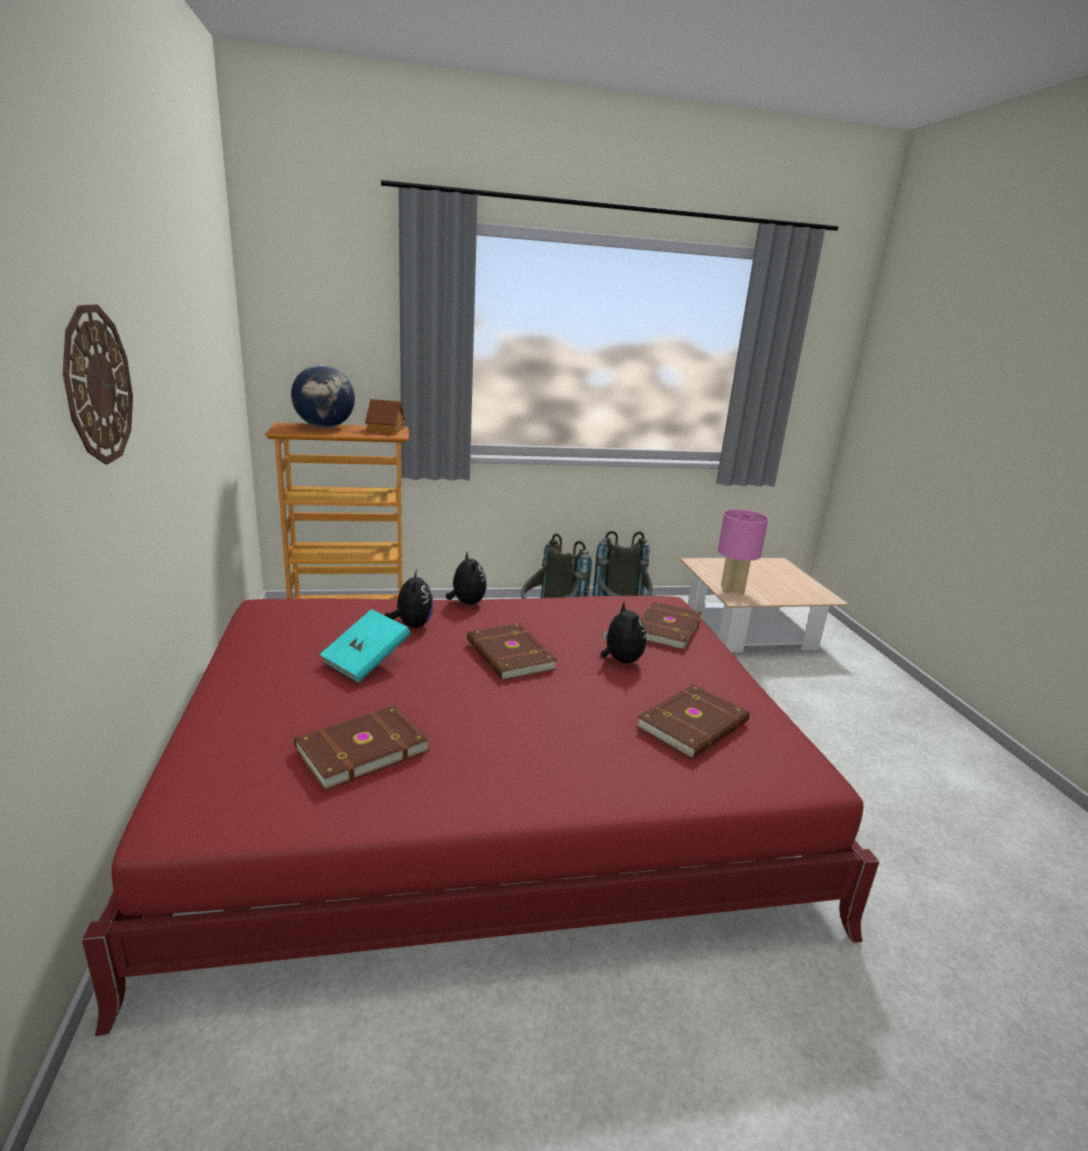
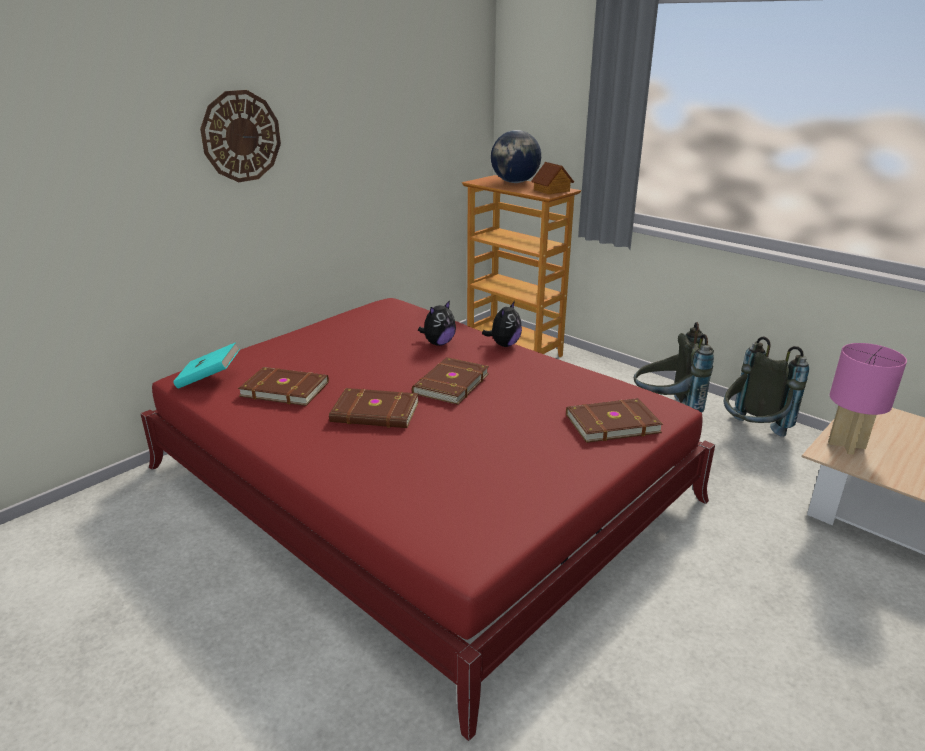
camera: 55 degrees right, 5 degrees up
turquoise book [319,609,411,682] -> turquoise book moved to [173,342,240,389]
plush toy [601,602,646,663] -> none
brown book [636,684,750,759] -> brown book moved to [329,388,419,428]

